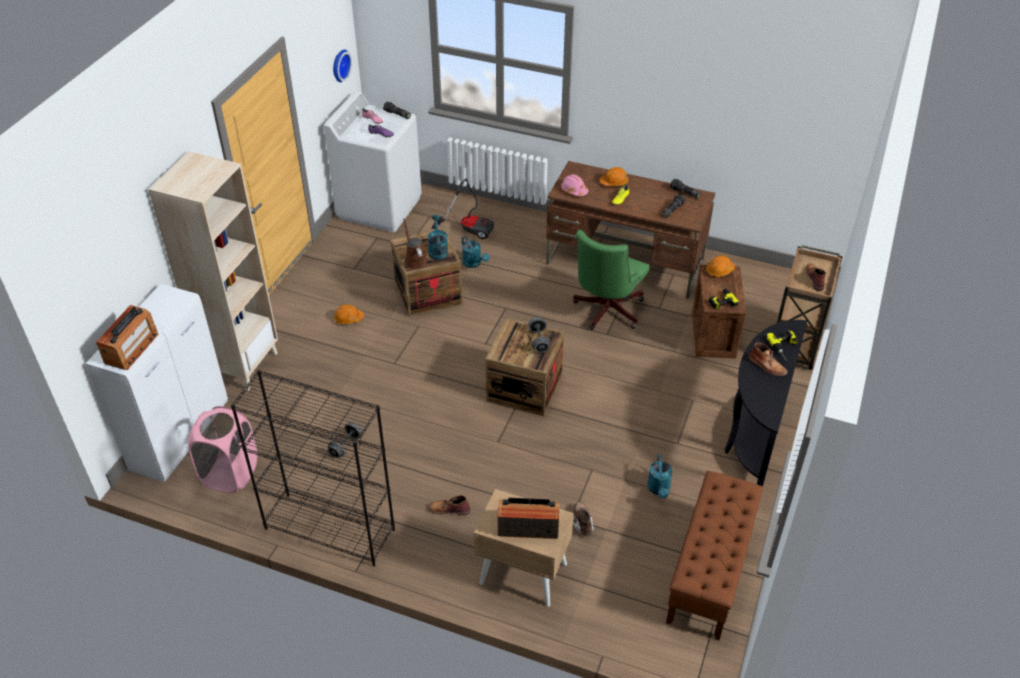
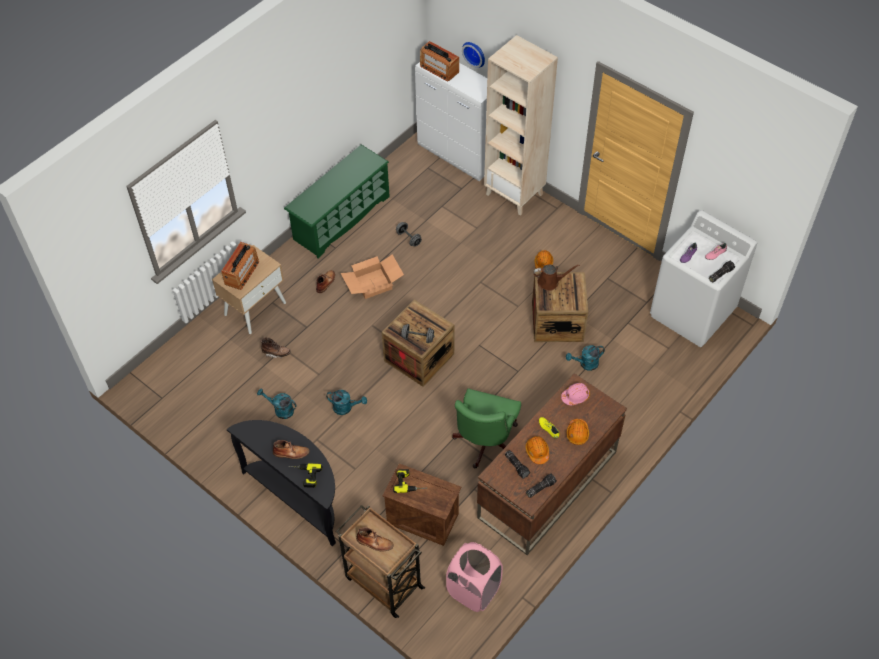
camera: 110 degrees right, 10 degrees up
pink laundry basket [189,406,257,493] -> pink laundry basket moved to [446,542,503,612]
black bookcase [231,370,395,566] -> green shoe rack [284,145,390,258]
wall clock [333,50,352,82] -> wall clock moved to [462,42,485,68]
turquoise watering can [428,215,448,260] -> turquoise watering can moved to [326,390,367,415]
vacuum cleaner [431,179,494,239] -> none
green office chair [573,230,650,330] -> green office chair turned 120 degrees counterclockwise [452,388,521,468]
brown bench [666,471,763,640] -> none
orange hard hat [706,255,735,277] -> orange hard hat moved to [525,436,549,464]
brown boot [748,342,787,376] -> brown boot turned 150 degrees counterclockwise [273,440,310,459]
none -> cardboard box [341,254,404,299]

